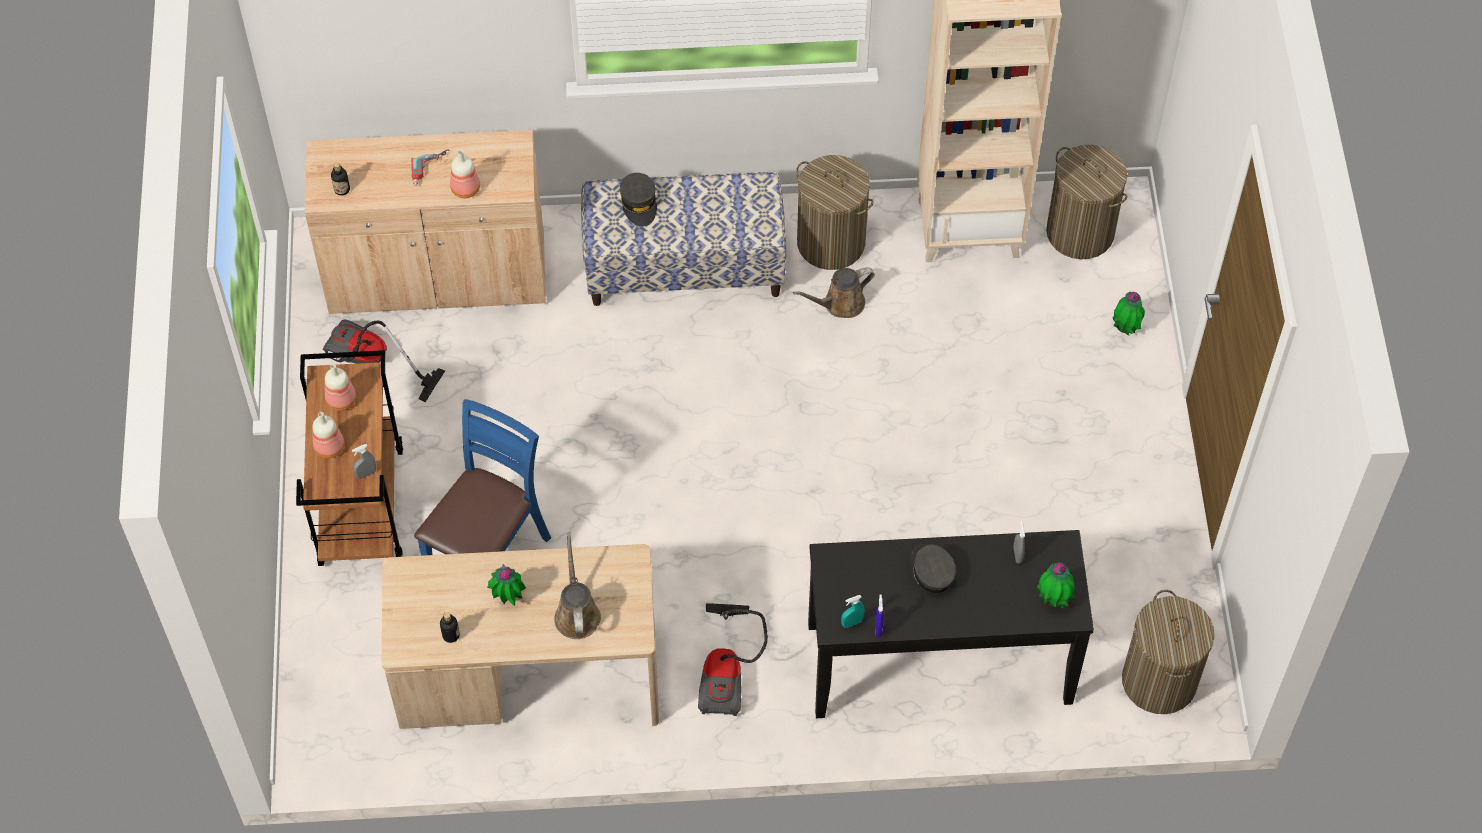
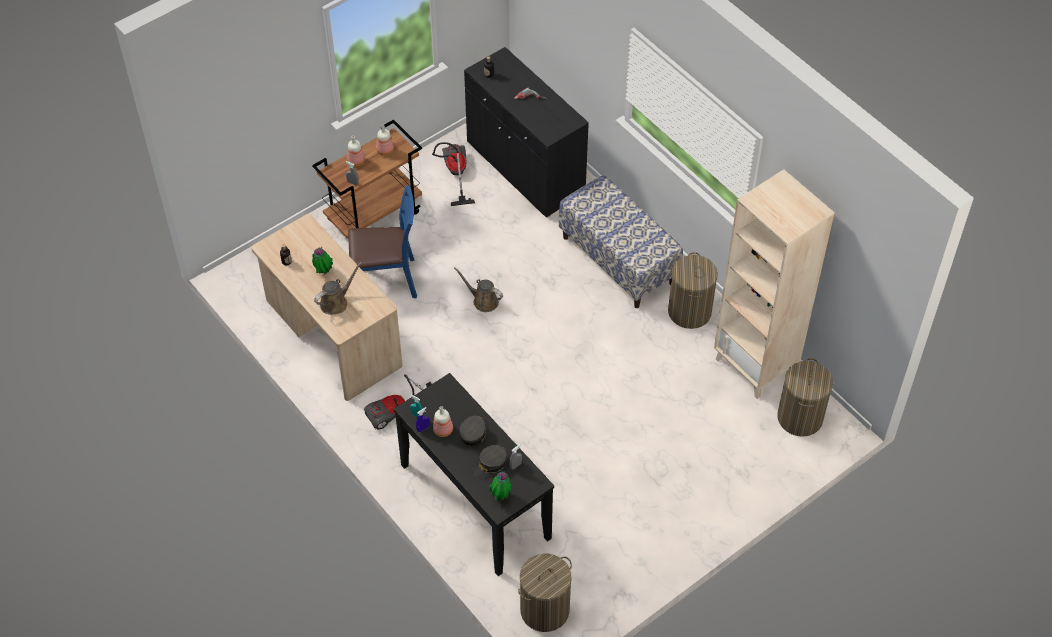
camera: 55 degrees right, 5 degrees down
beige cabinet [305,130,546,314] -> black cabinet [464,47,589,218]
bottle [450,150,480,198] -> bottle moved to [433,406,453,437]
grey cap [620,173,657,227] -> grey cap moved to [474,445,507,480]
brown watering can [793,267,875,318] -> brown watering can moved to [454,267,503,312]
potted plant [1112,292,1145,336] -> none

